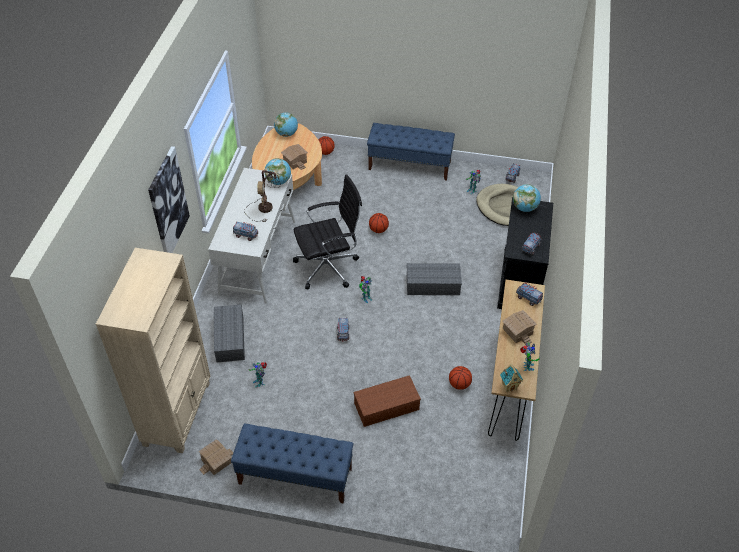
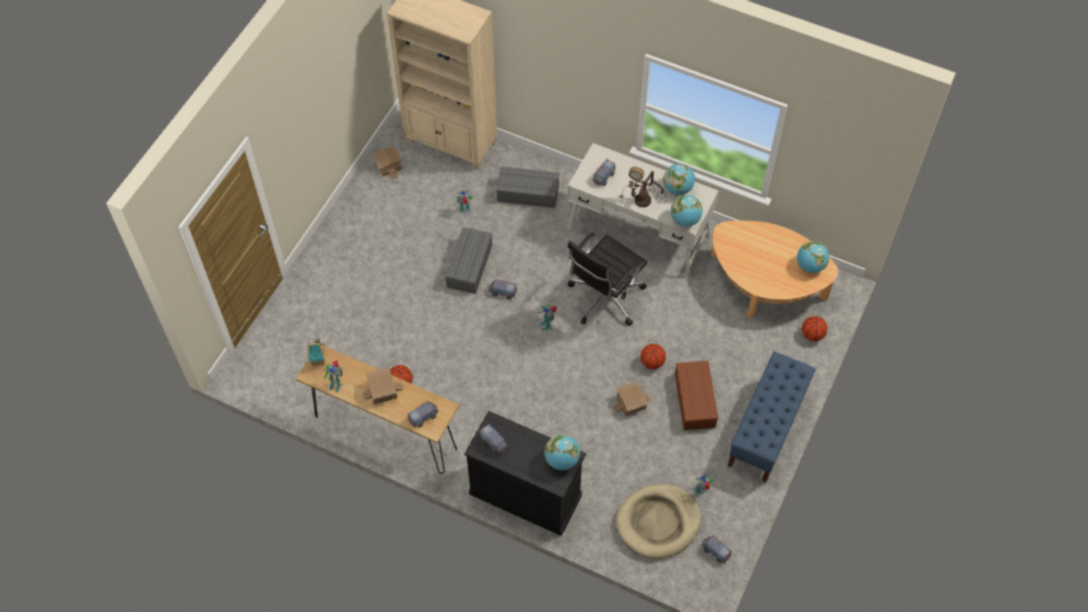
camera: 105 degrees right, 10 degrees up
picture [148,146,190,253] -> none
blue bench [231,423,353,504] -> none
toy house [281,144,308,170] -> toy house moved to [613,381,650,416]
black office chair [293,174,362,290] -> black office chair turned 45 degrees clockwise [568,233,648,326]
brown storage box [354,375,421,427] -> brown storage box moved to [675,361,718,430]
grey storage box [407,263,462,295] -> grey storage box moved to [445,227,492,294]
none -> globe [663,164,695,195]

